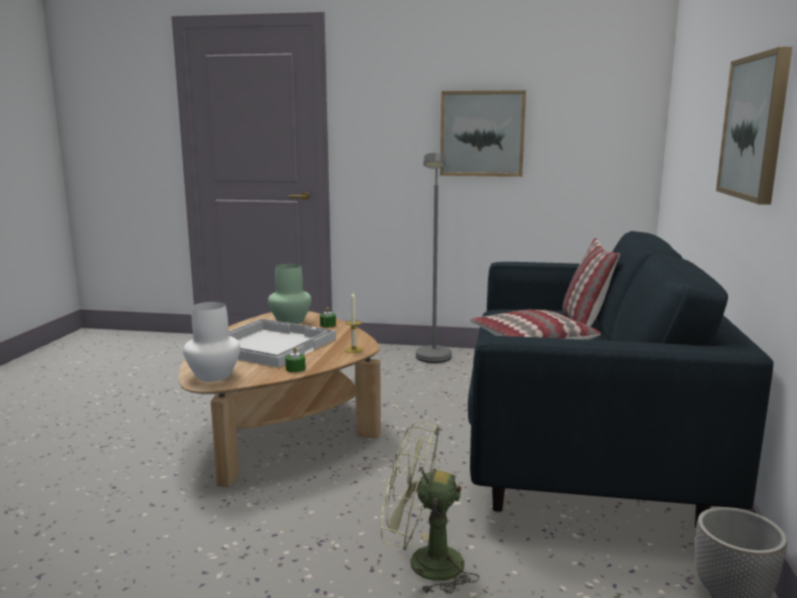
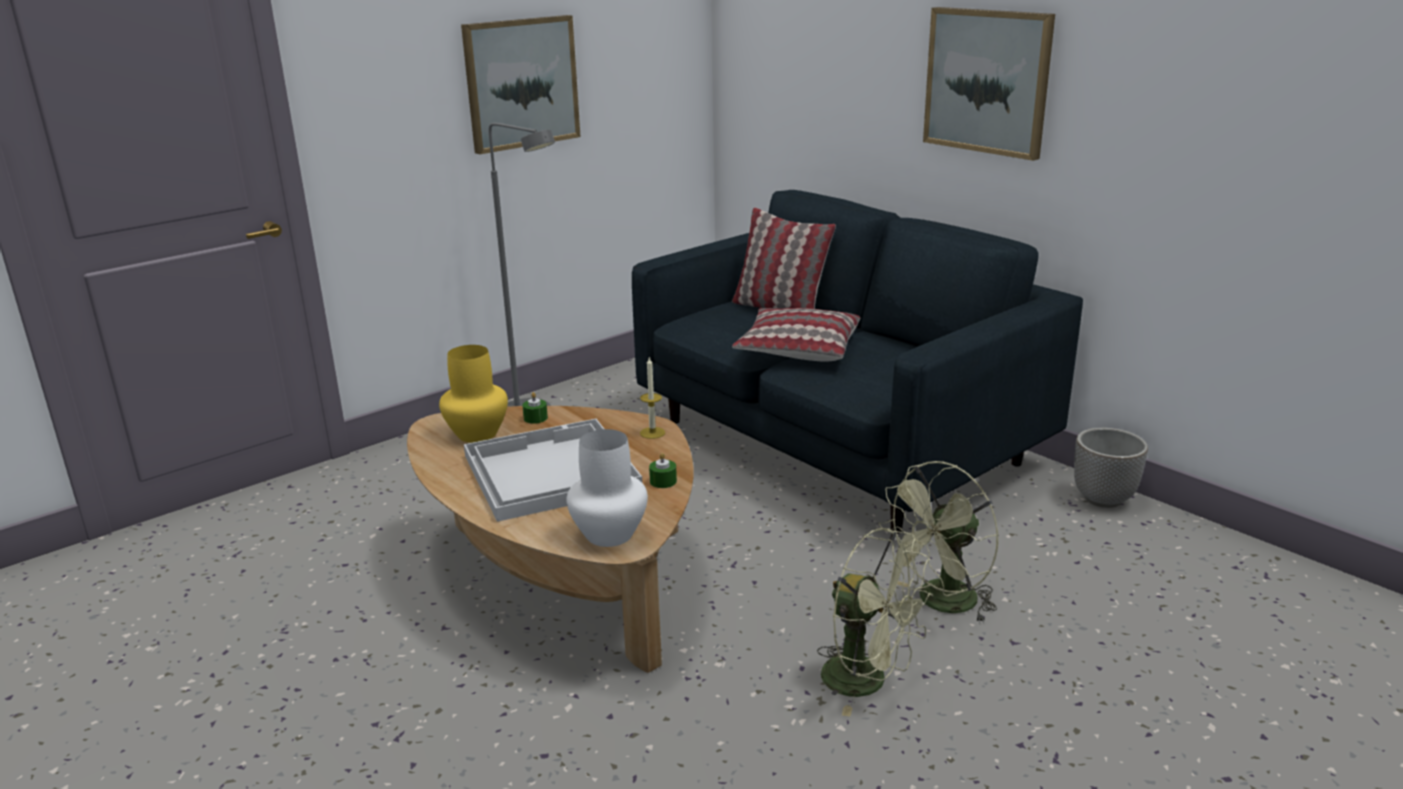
camera: 50 degrees left, 10 degrees up
green vase [268,264,311,324] -> yellow vase [439,345,508,443]
none -> green fan [817,528,933,717]

